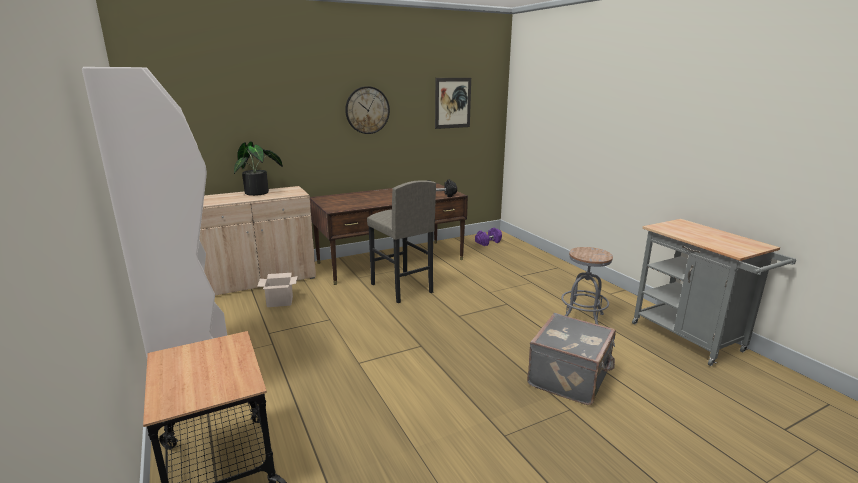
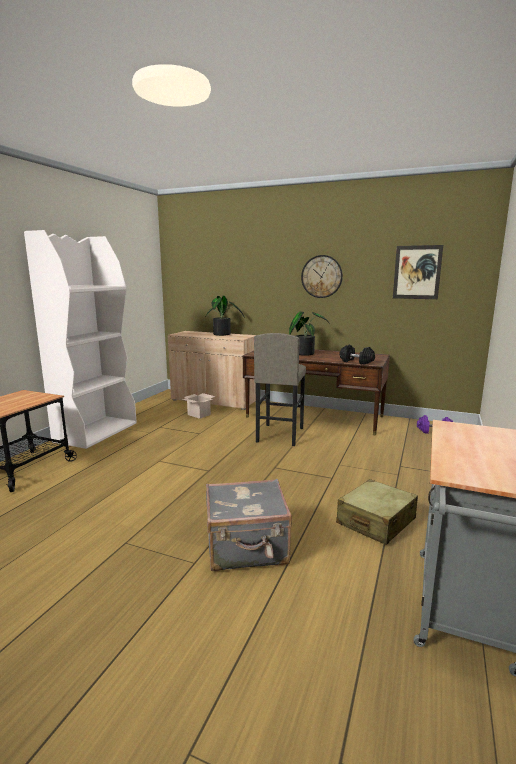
camera: 50 degrees right, 5 degrees down
grey stool [561,247,613,325] -> beige suitcase [336,479,418,545]
none -> potted plant [289,311,330,356]

